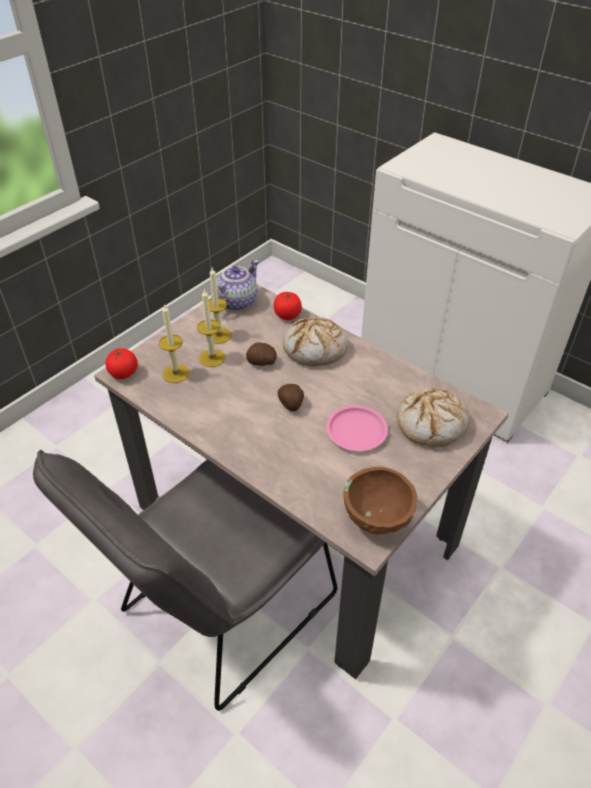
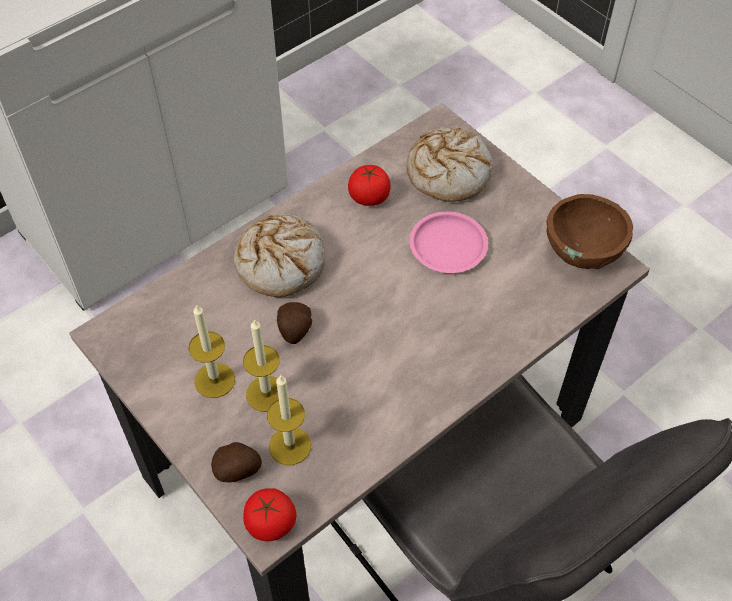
camera: 80 degrees left, 10 degrees up
teapot [211,260,259,310] -> none
tomato [274,292,302,320] -> tomato moved to [348,165,391,206]
potato [278,384,304,412] -> potato moved to [211,442,262,482]

